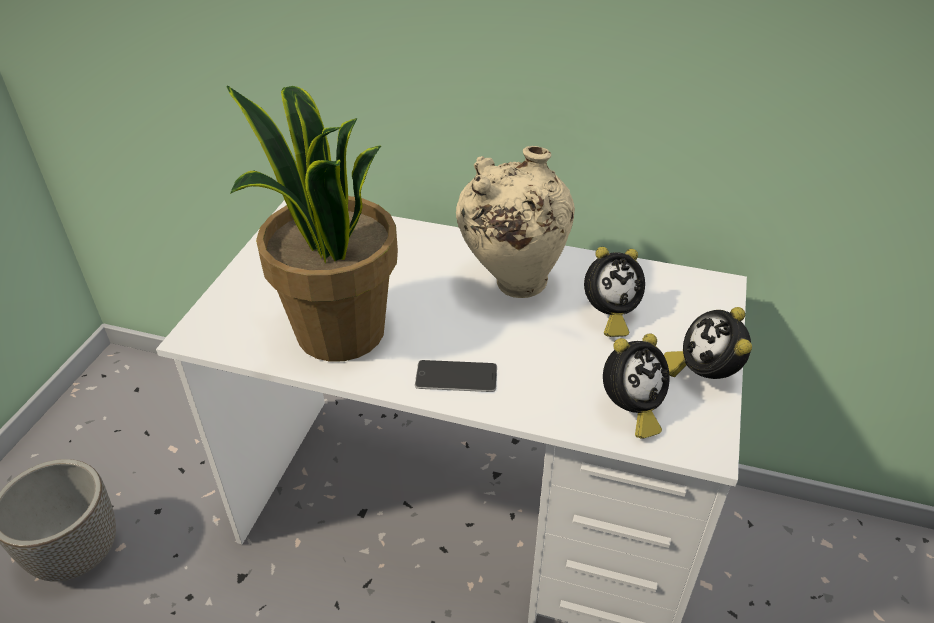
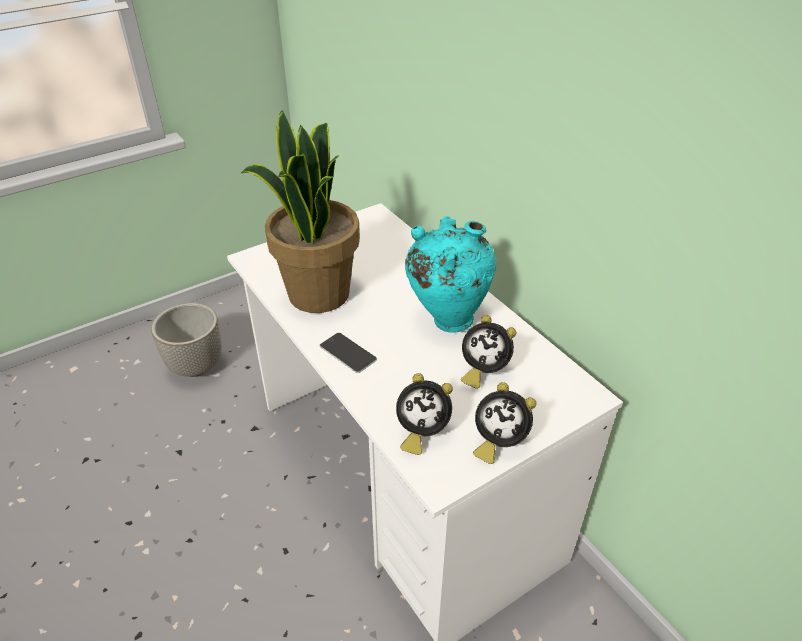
camera: 40 degrees right, 0 degrees up
beige vase [456,146,575,298] -> turquoise vase [405,216,496,333]
alarm clock [664,307,752,379] -> alarm clock turned 105 degrees counterclockwise [473,382,536,464]

